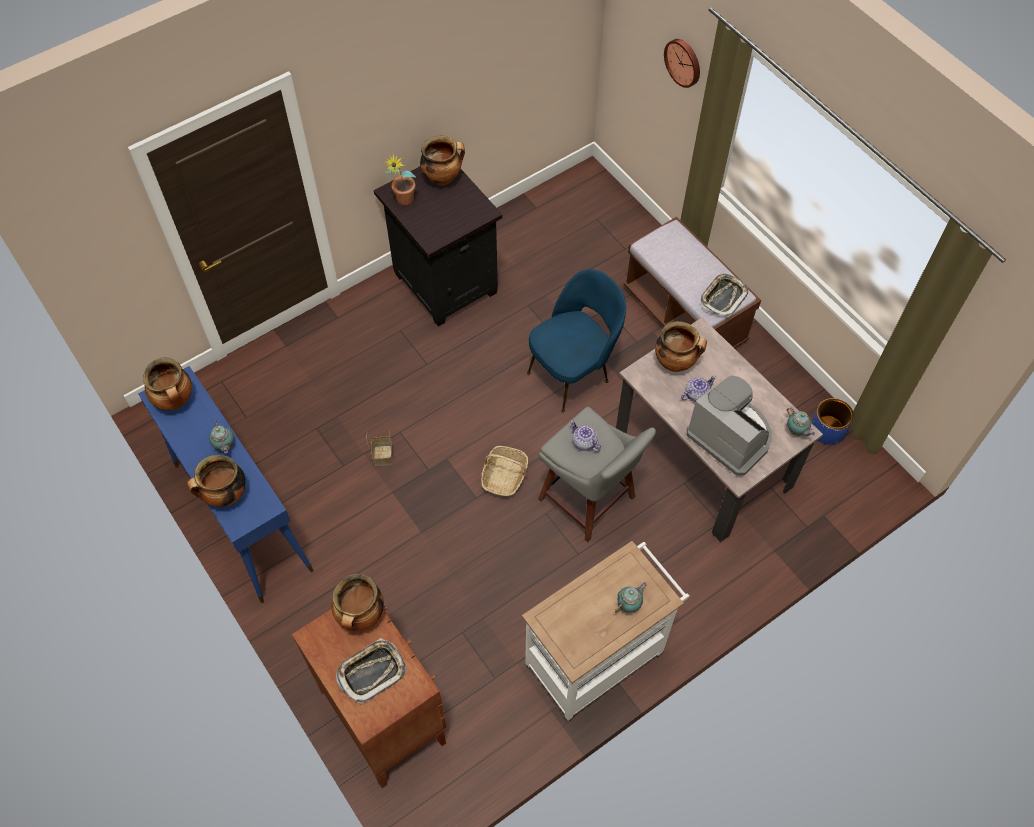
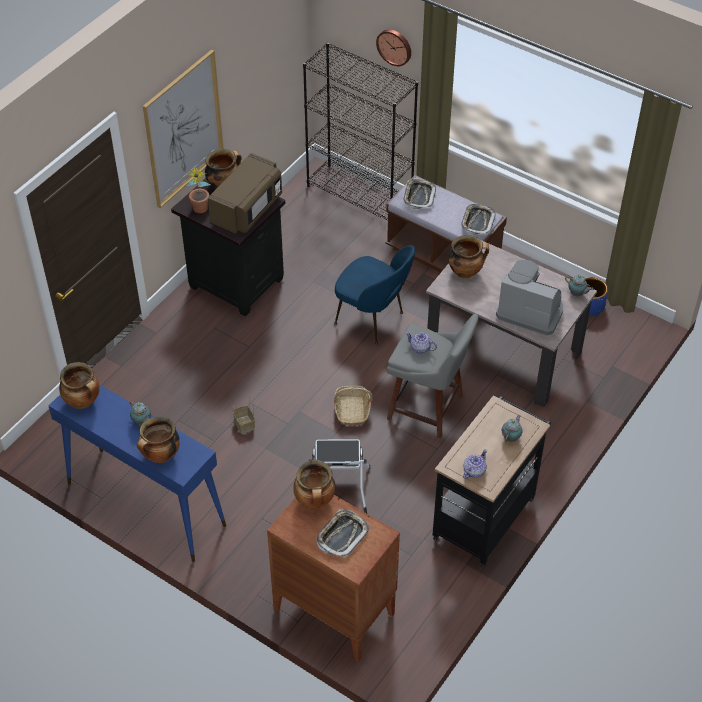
camera: 20 degrees left, 10 degrees down
white cart [522,541,690,722] -> black cart [433,396,551,567]
blue chair [527,269,626,412] -> blue chair turned 90 degrees clockwise [334,245,415,344]
teapot [681,376,716,402] -> teapot moved to [463,449,487,479]
none -> picture [143,49,224,208]
none -> brown microwave [208,153,282,234]
none -> black bookcase [303,42,418,221]
none -> step ladder [309,440,370,513]
none -> tray [403,179,436,209]

